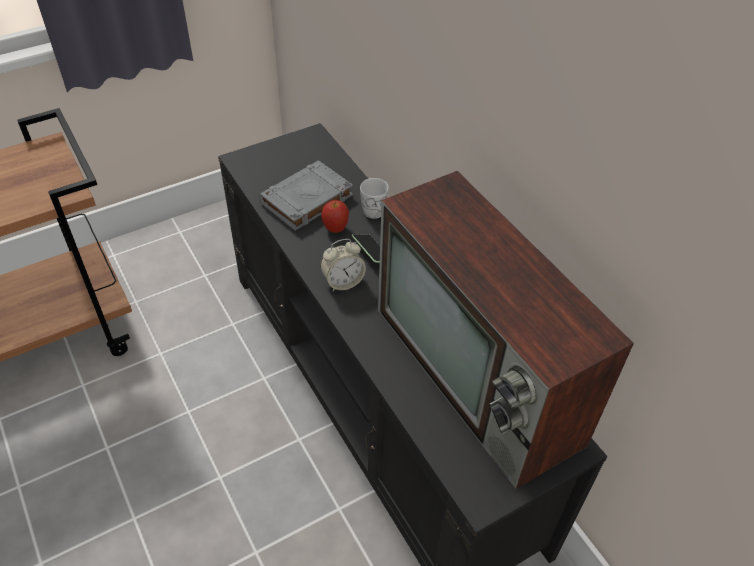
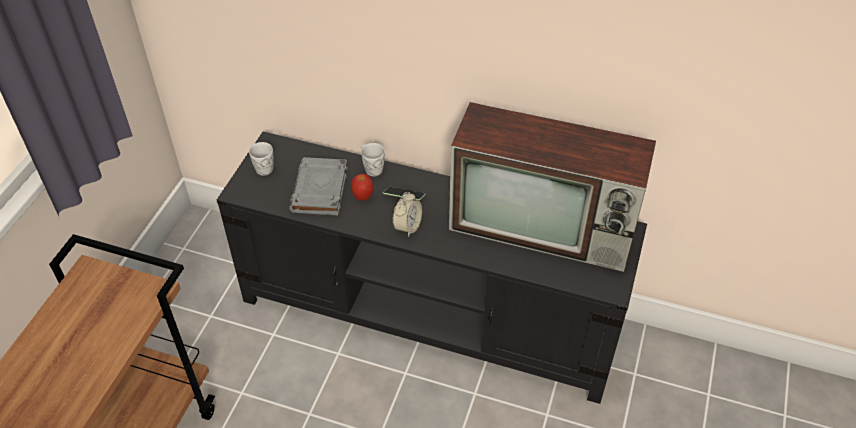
camera: 40 degrees left, 0 degrees up
none -> white mug [249,142,274,176]

